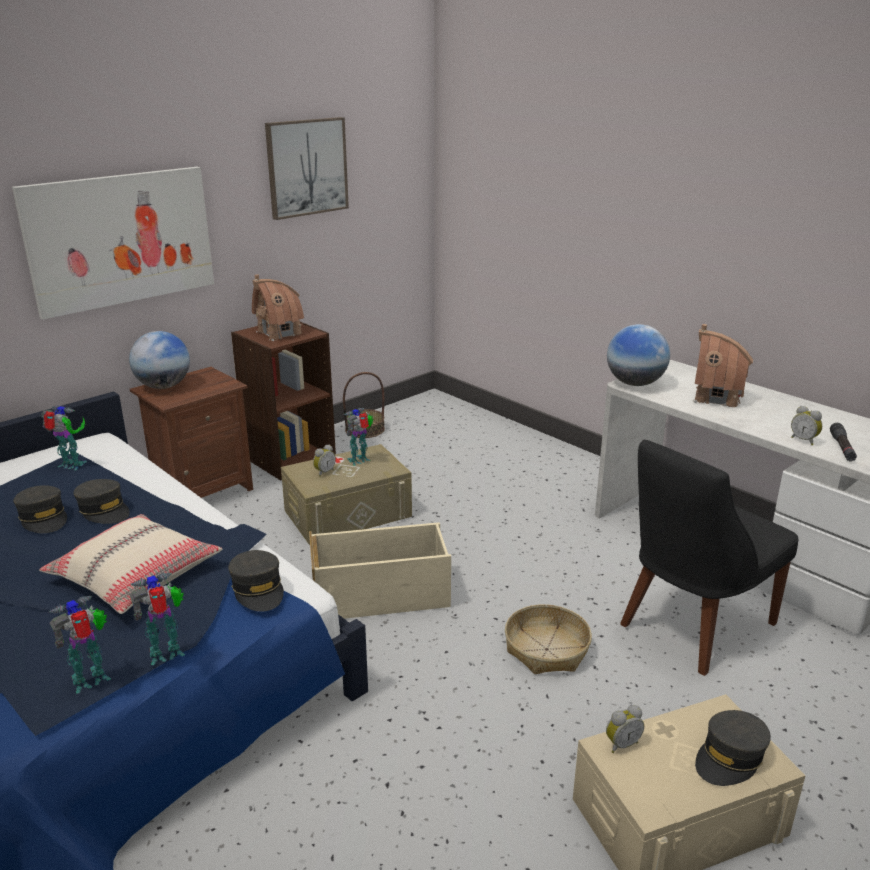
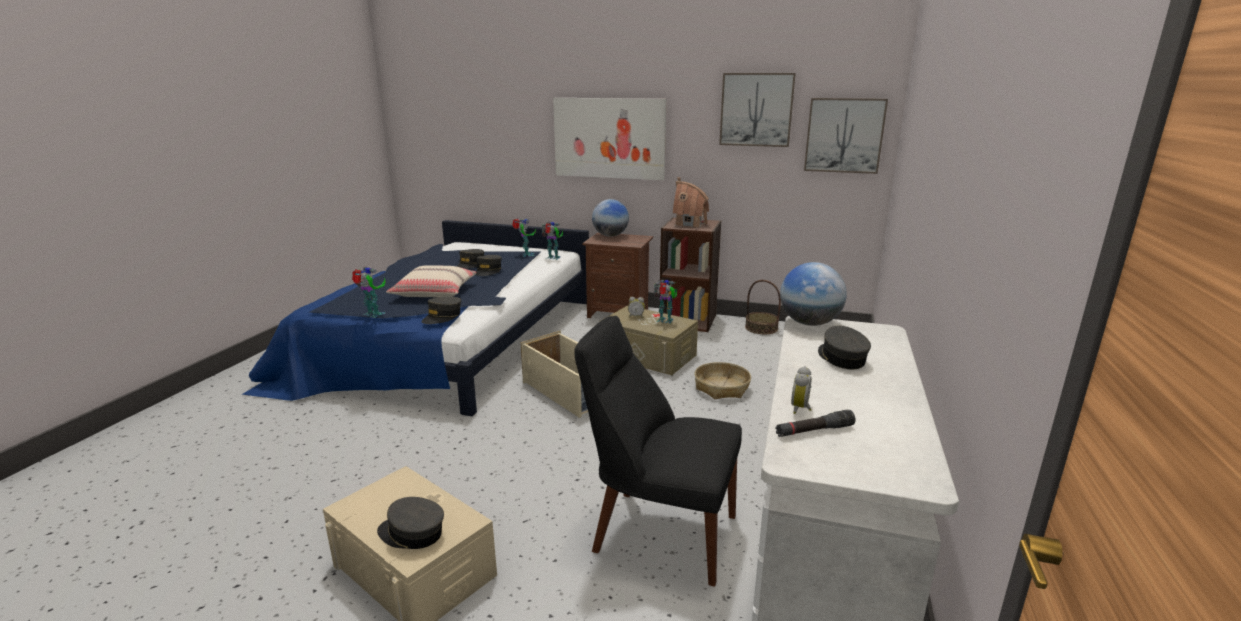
camera: 60 degrees right, 5 degrees down
toy robot [49,596,111,694] -> toy robot moved to [541,222,563,260]
basket [505,604,592,674] -> basket moved to [694,362,751,399]
alarm clock [606,705,644,753] -> none
toy house [693,324,753,407] -> grey cap [818,326,871,369]
none -> picture [804,98,888,174]

